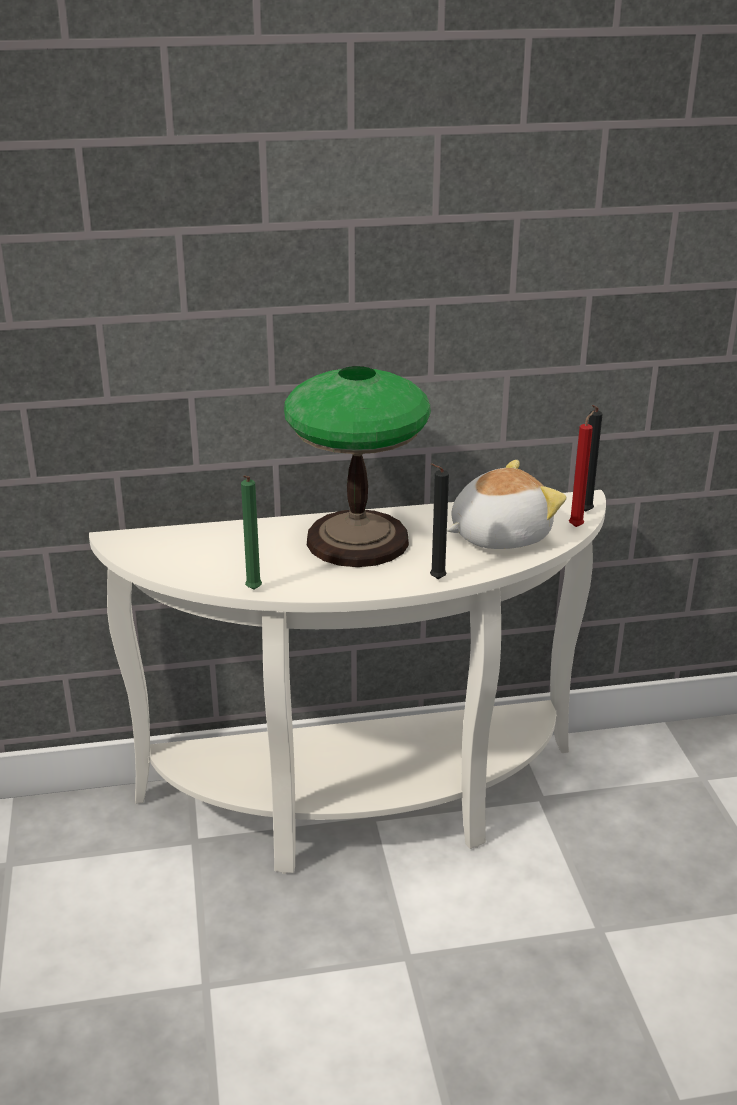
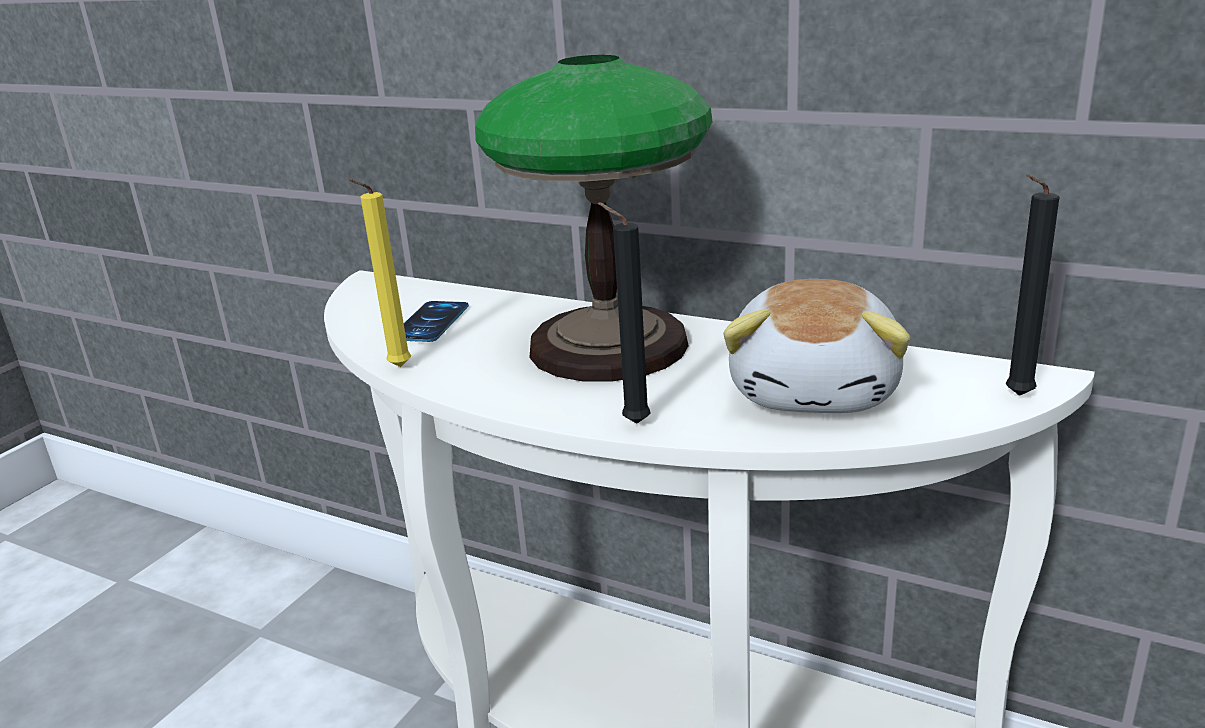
camera: 40 degrees right, 5 degrees down
green candle [241,475,262,590] -> yellow candle [347,179,411,367]
plush toy [447,460,566,549] -> plush toy turned 90 degrees clockwise [723,279,910,413]
red candle [569,410,595,527] -> none
none -> phone [404,301,469,342]

